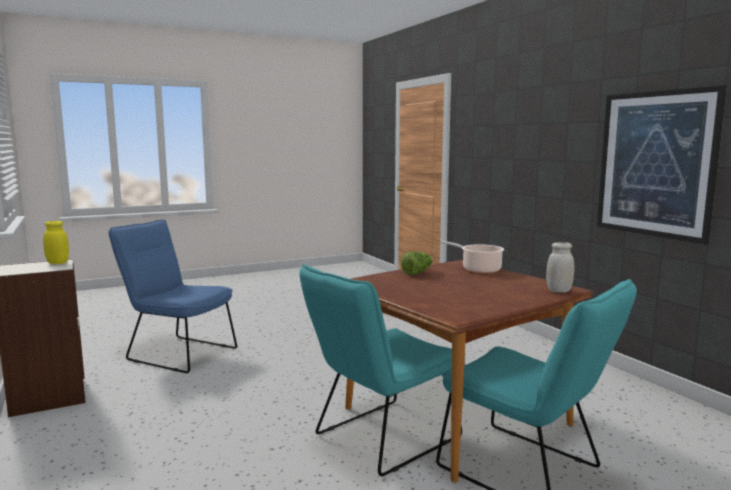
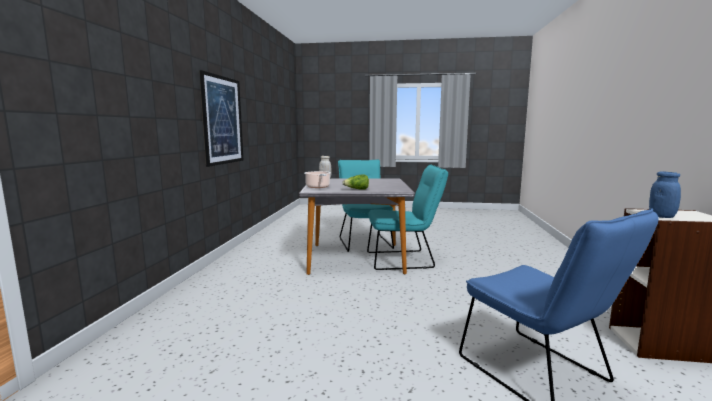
camera: 145 degrees left, 0 degrees up
yellow jar [43,221,69,264] -> blue jar [649,171,681,218]
brown dining table [345,260,594,482] -> grey dining table [299,178,415,275]

